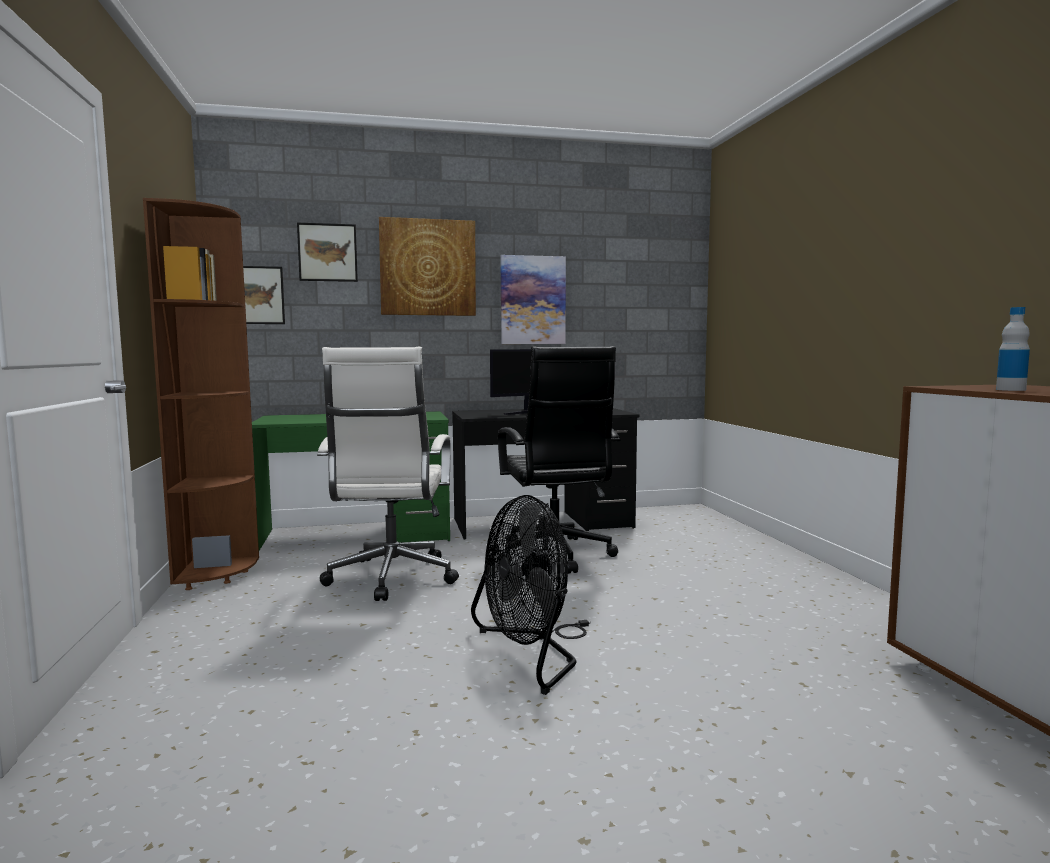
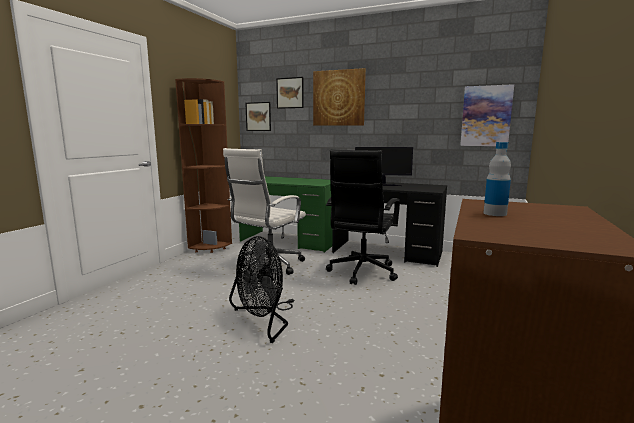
camera: 35 degrees right, 5 degrees up
black fan [471,495,591,695] -> black fan turned 45 degrees counterclockwise [229,236,294,343]
picture [500,255,566,344] -> picture moved to [460,84,514,146]

